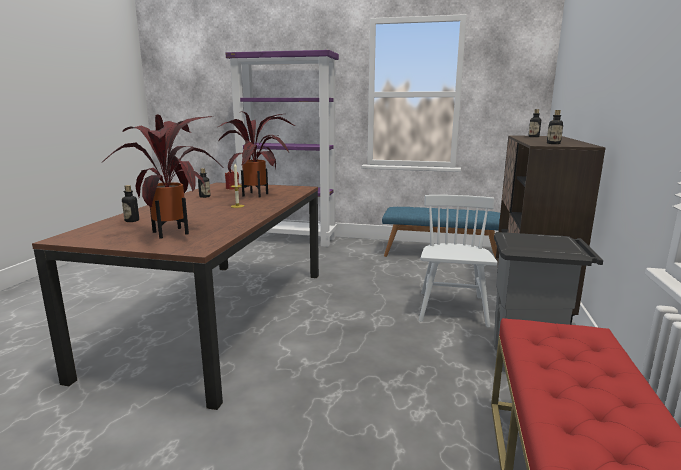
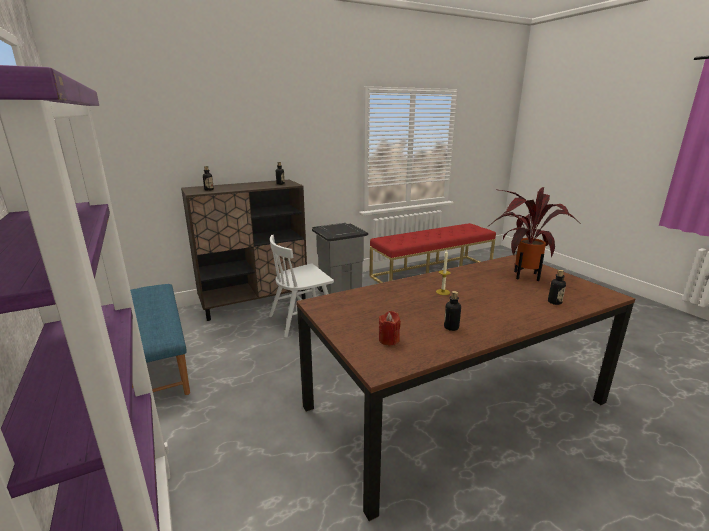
camera: 130 degrees left, 5 degrees up
potted plant [218,111,295,198] -> none

